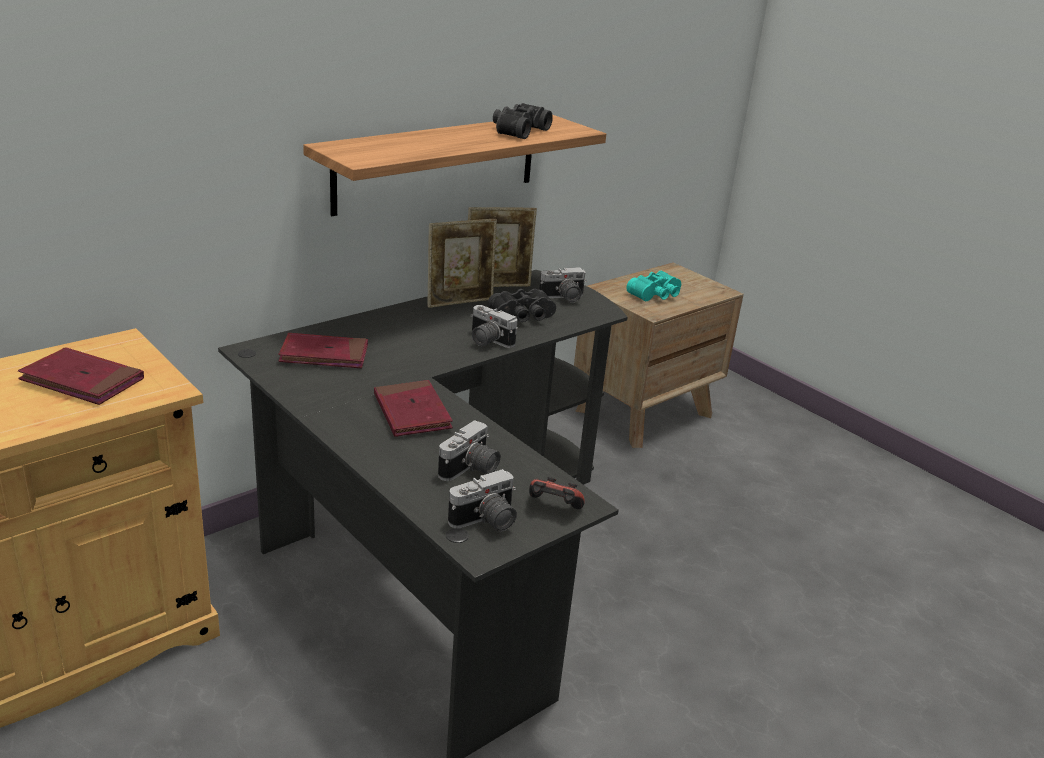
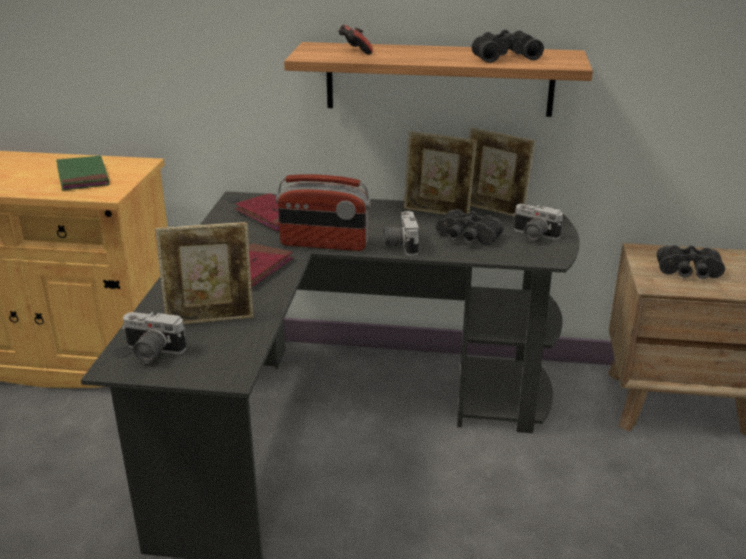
camera: 50 degrees right, 0 degrees up
red book [18,347,144,405] -> green book [56,156,110,190]
camera [438,420,501,481] -> picture frame [155,222,254,325]
game controller [529,477,585,509] -> game controller moved to [338,24,373,54]
turquoise binoculars [626,271,681,301] -> black binoculars [656,245,725,279]
none -> radio [276,174,371,251]

